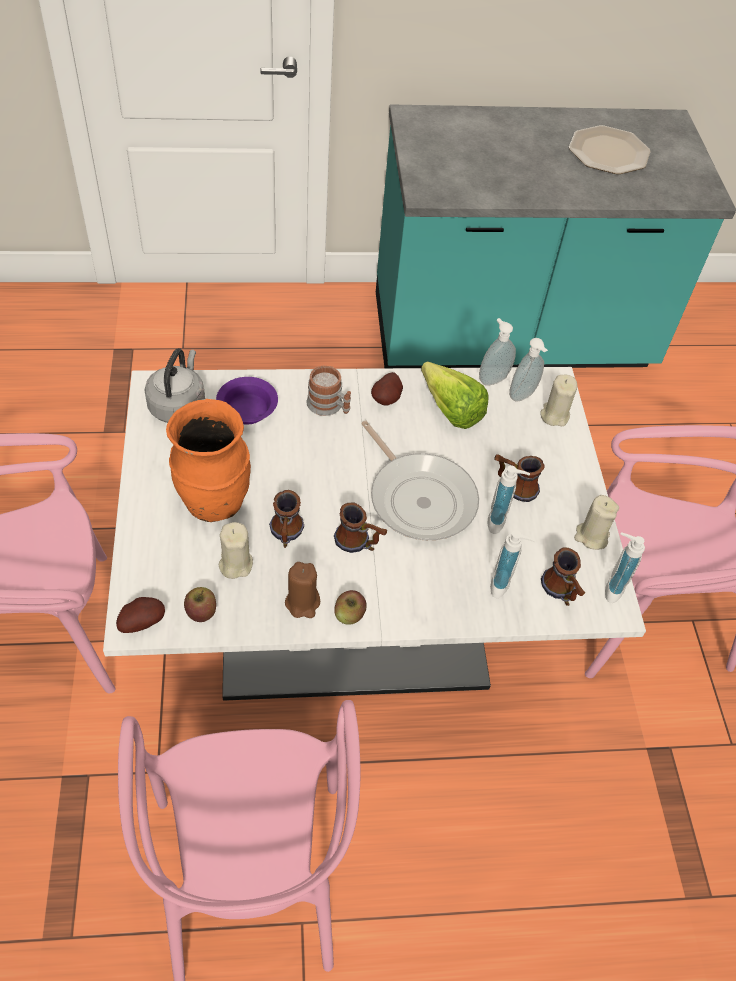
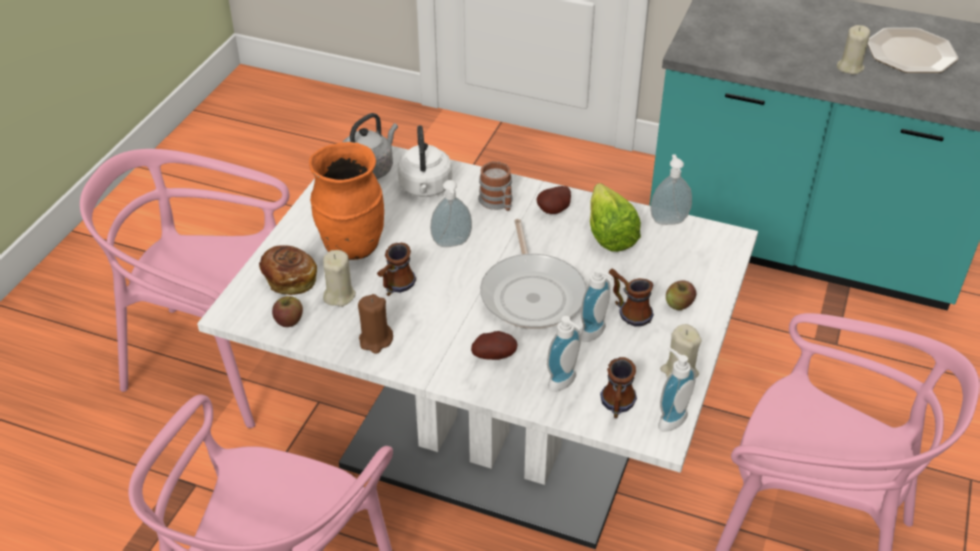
camera: 30 degrees right, 10 degrees down
potato [116,597,165,633] -> potato moved to [471,331,518,360]
purple bowl [216,377,278,424] -> white kettle [398,125,452,197]
mug [334,503,387,553] -> none
apple [334,590,367,625] -> apple moved to [666,281,696,310]
soap dispenser [509,338,548,402] -> soap dispenser moved to [430,180,472,247]
beige candle [540,375,578,426] -> beige candle moved to [837,25,870,75]
none -> bread [259,245,317,295]

